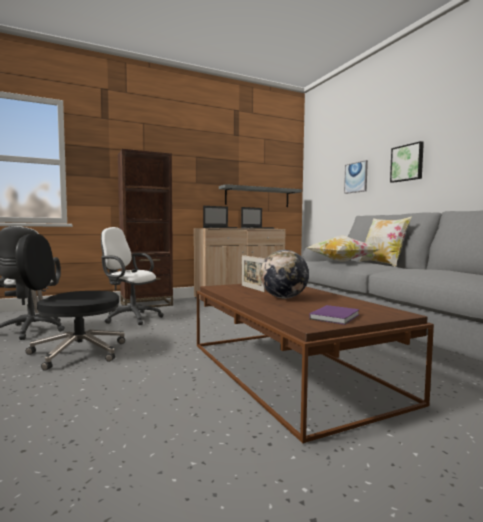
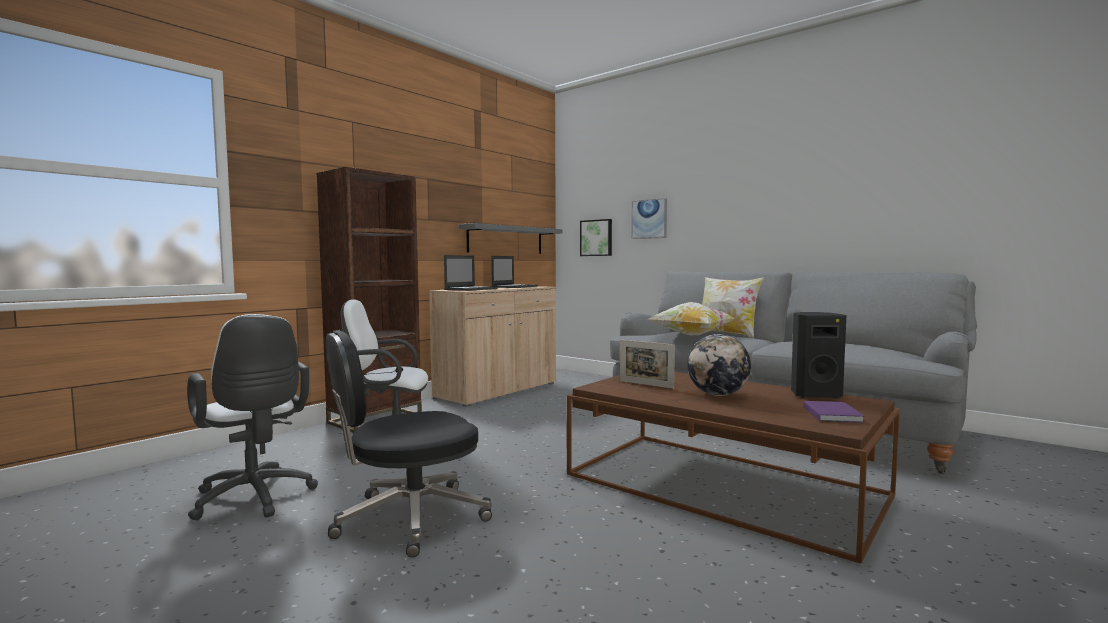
camera: 25 degrees left, 0 degrees up
picture [390,141,424,183] -> picture moved to [580,219,612,256]
none -> black speaker [791,312,846,398]

